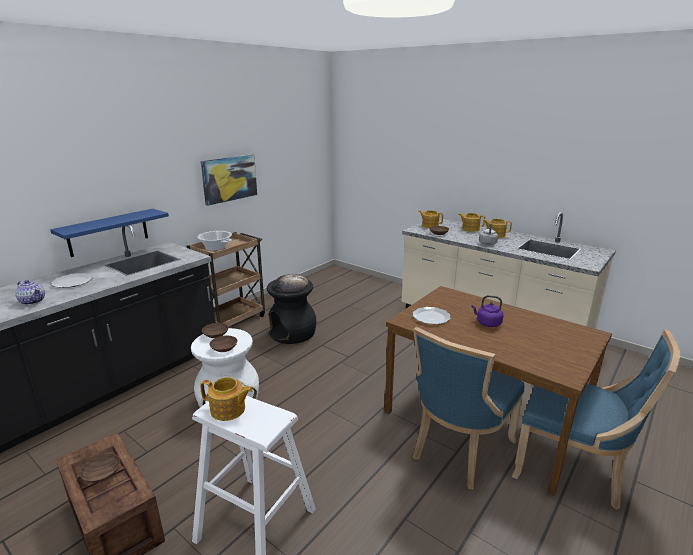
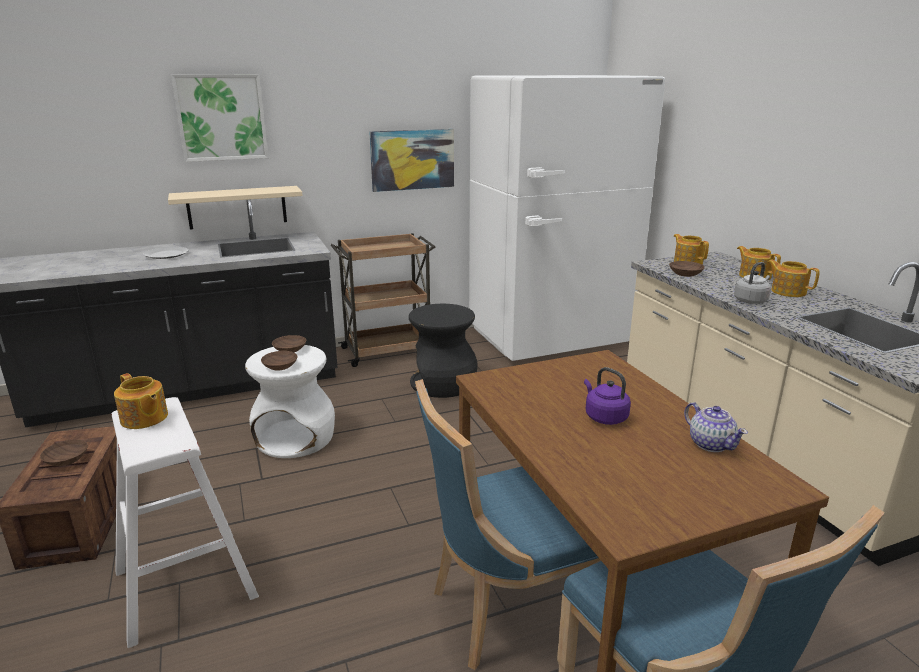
camera: 30 degrees right, 0 degrees up
teapot [15,280,45,305] -> teapot moved to [684,402,748,452]
blue shelf [50,209,169,257] -> beige shelf [168,186,303,230]
cooking pot [197,231,232,251] -> none
bread [274,274,309,292] -> none
plate [413,307,451,325] -> none
none -> picture [171,74,269,162]
none -> white fridge [469,75,665,361]

